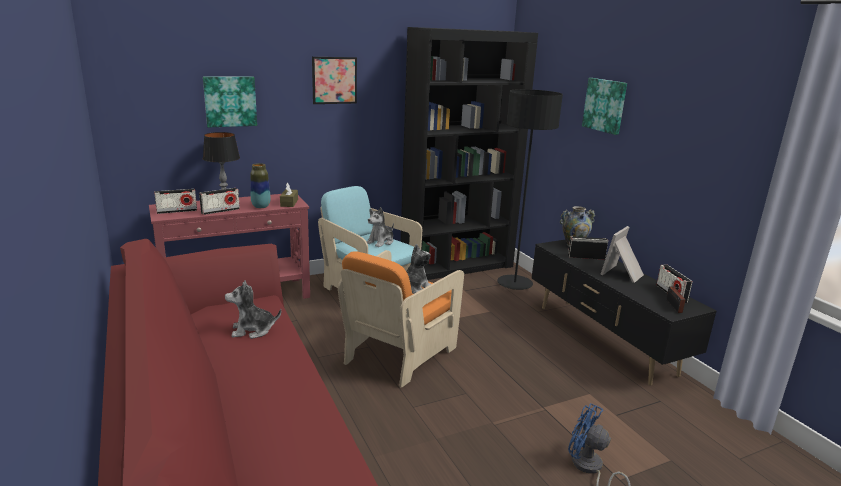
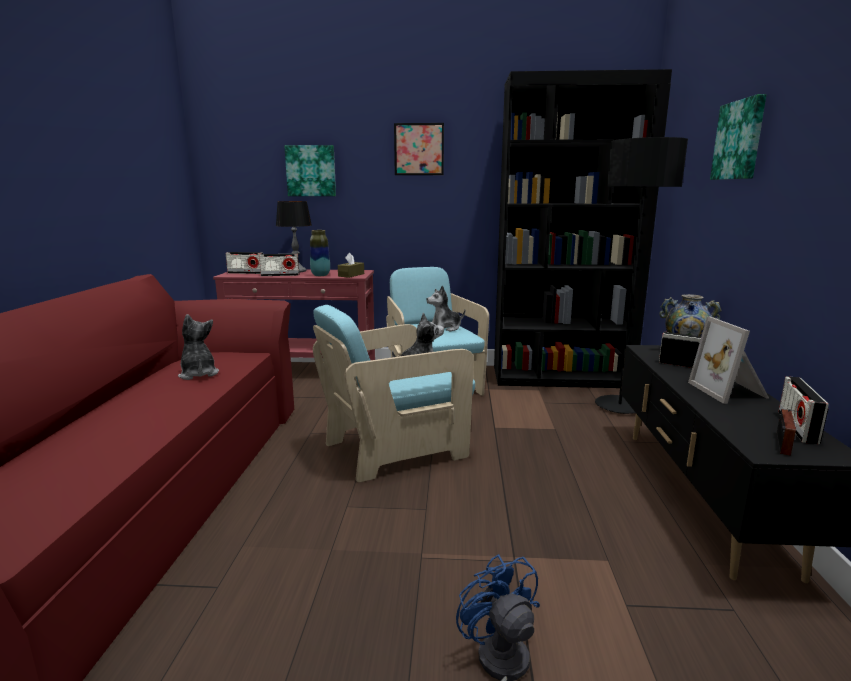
camera: 30 degrees right, 5 degrees down
plush toy [225,281,281,339] -> plush toy turned 45 degrees clockwise [178,314,219,380]
orange armchair [338,250,464,388] -> turquoise armchair [313,305,475,482]
picture frame [600,226,644,283] -> picture frame turned 75 degrees counterclockwise [688,316,770,404]

